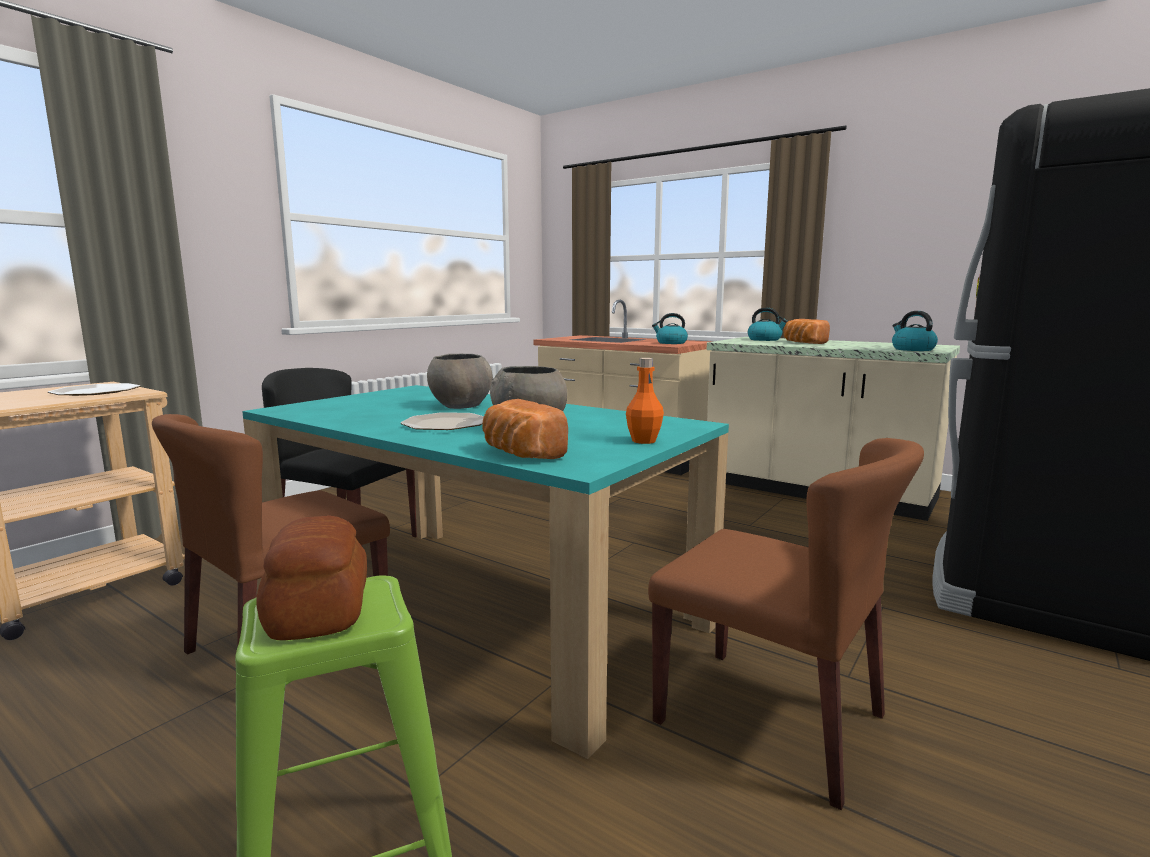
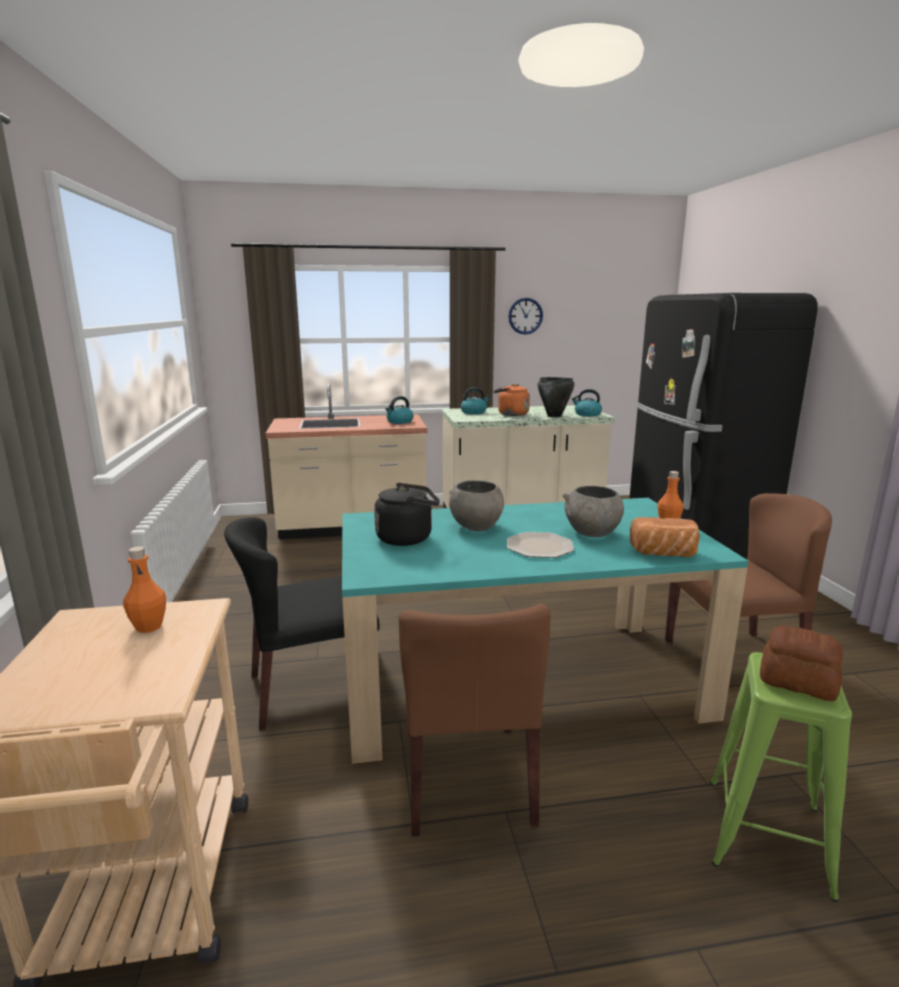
camera: 45 degrees left, 5 degrees up
plate [48,383,141,396] -> orange bottle [123,546,166,633]
bread [783,319,830,344] -> orange kettle [494,384,530,416]
none -> black kettle [374,483,440,546]
none -> wall clock [508,298,543,335]
none -> black cooking pot [538,377,575,417]

